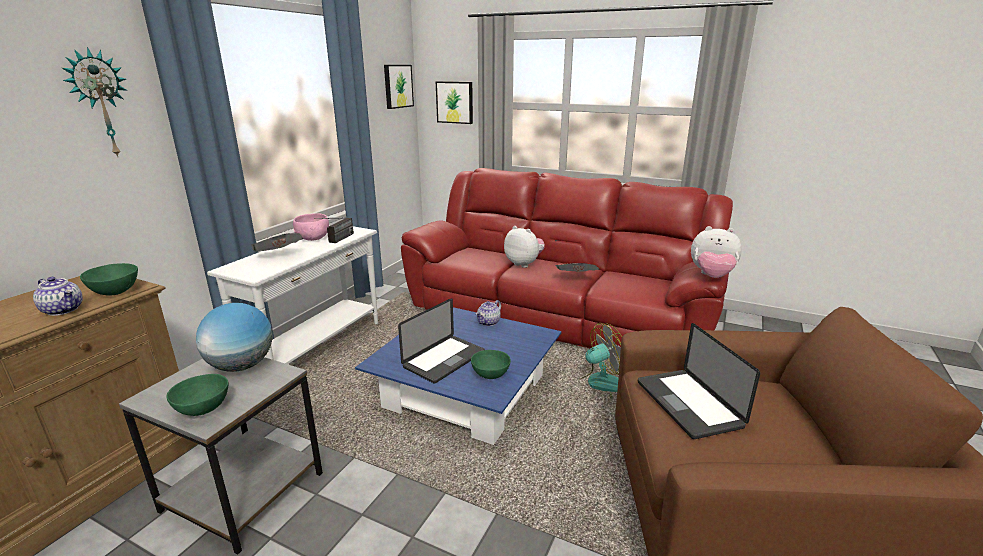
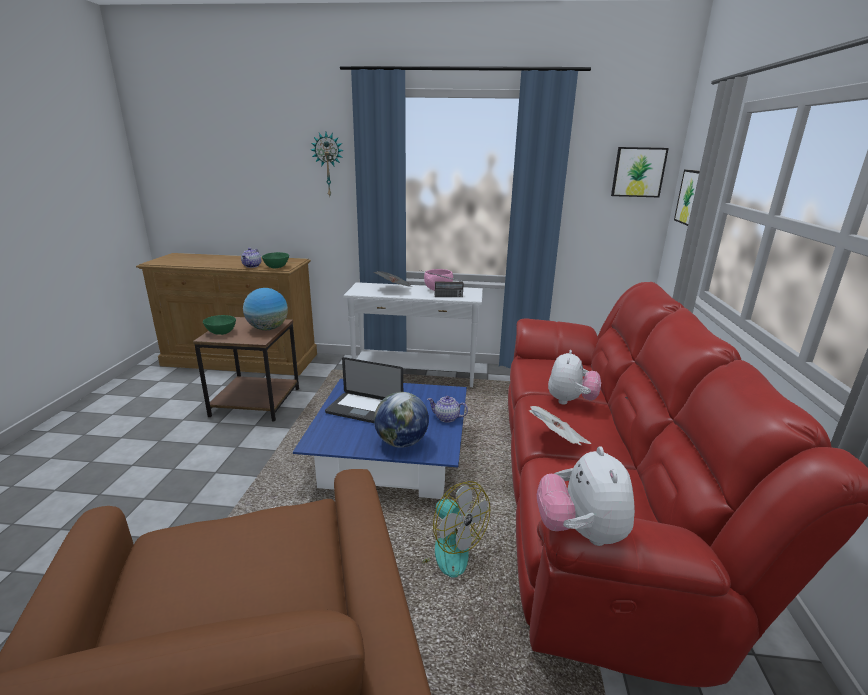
camera: 70 degrees right, 0 degrees up
grey side table [119,357,323,554] -> brown side table [193,317,299,422]
green bowl [471,350,511,379] -> none
laptop [638,323,760,439] -> none
none -> globe [374,392,429,448]

